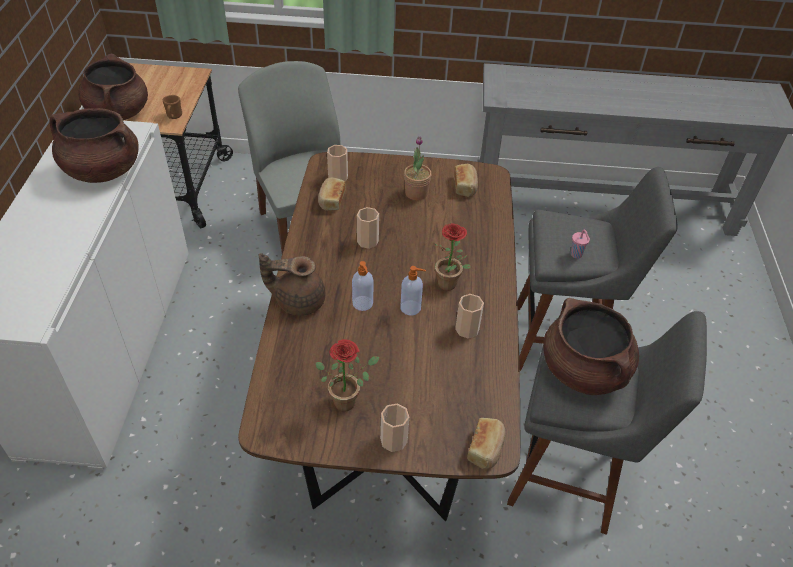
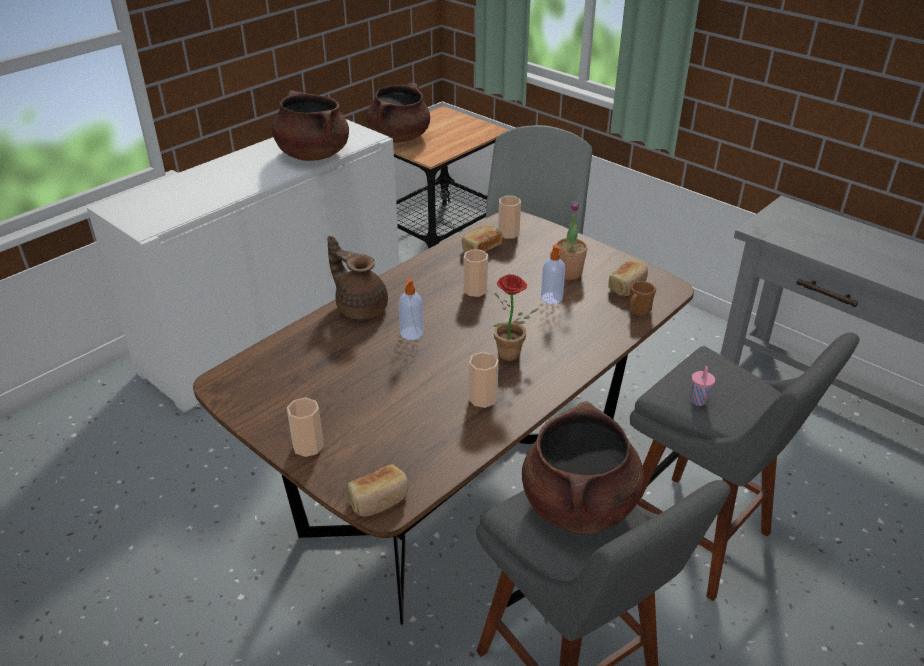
camera: 40 degrees right, 10 degrees down
brown mug [163,95,182,119] -> brown mug moved to [629,281,656,316]
potted plant [315,339,379,411] -> none
soap dispenser [400,266,426,316] -> soap dispenser moved to [541,245,566,304]

